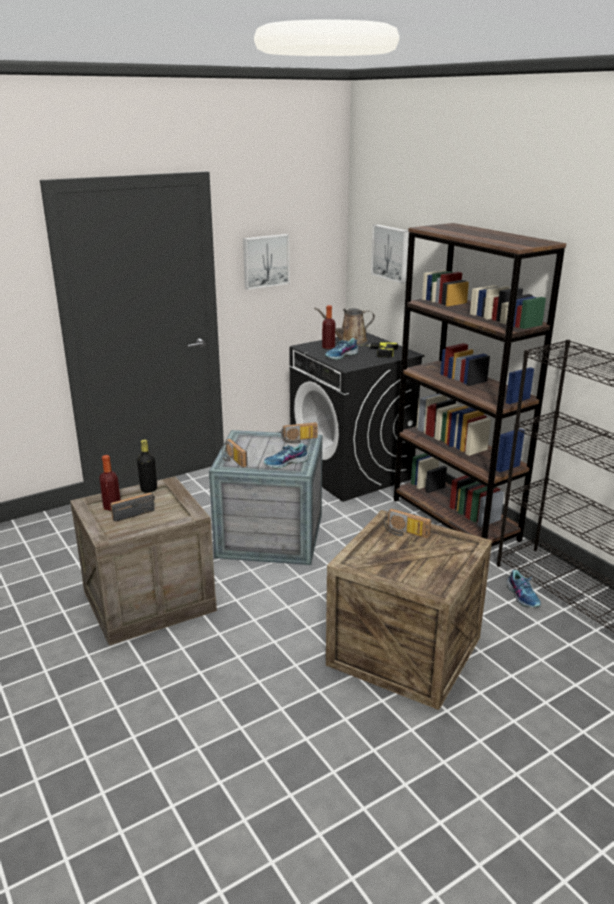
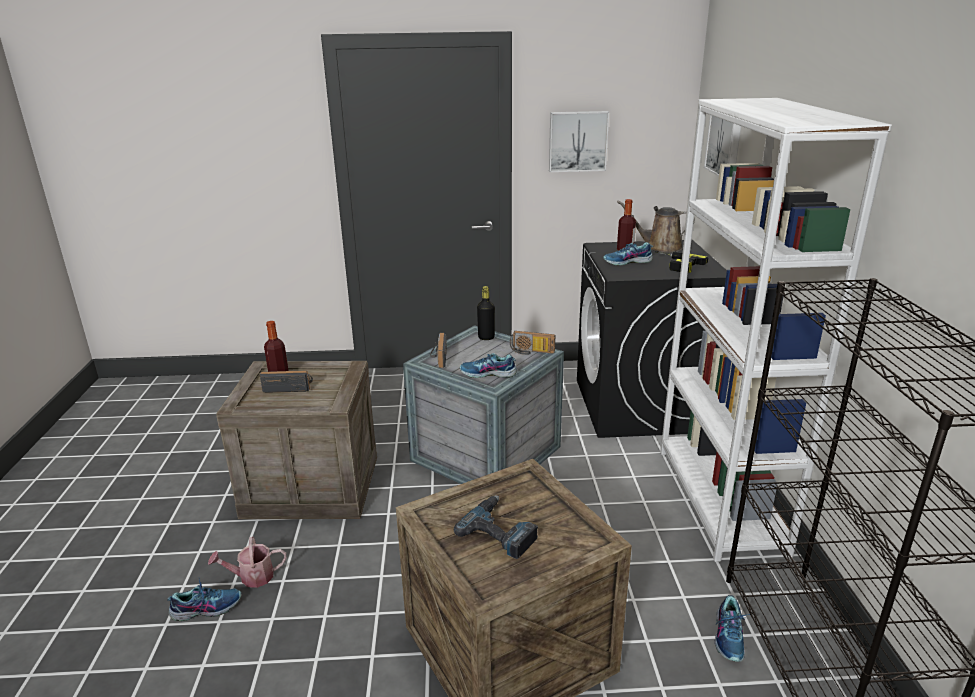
camera: 30 degrees right, 0 degrees up
black bottle [137,439,157,492] -> black bottle moved to [477,286,495,340]
radio [384,508,432,539] -> none
brown bookcase [394,223,566,547] -> white bookcase [660,98,892,562]
none -> shoe [167,579,241,621]
none -> watering can [208,537,287,588]
none -> power drill [454,495,538,559]

